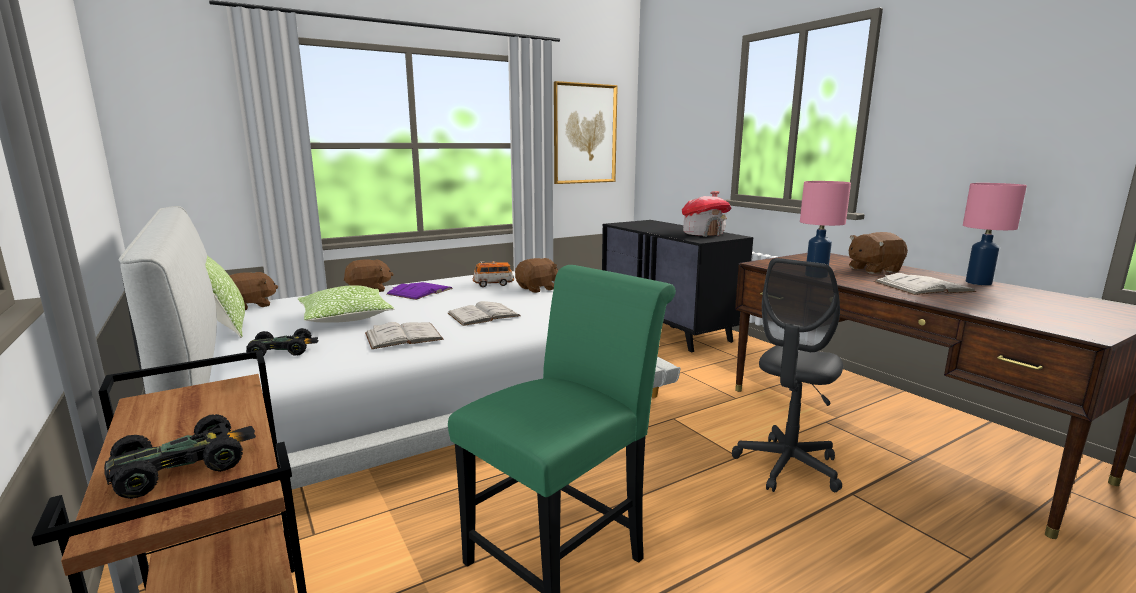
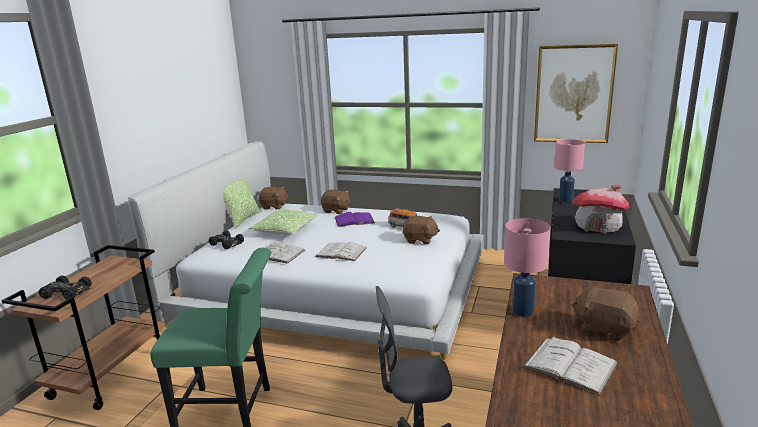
camera: 50 degrees right, 5 degrees up
pink table lamp [963,183,1027,285] -> pink table lamp moved to [554,139,585,203]

